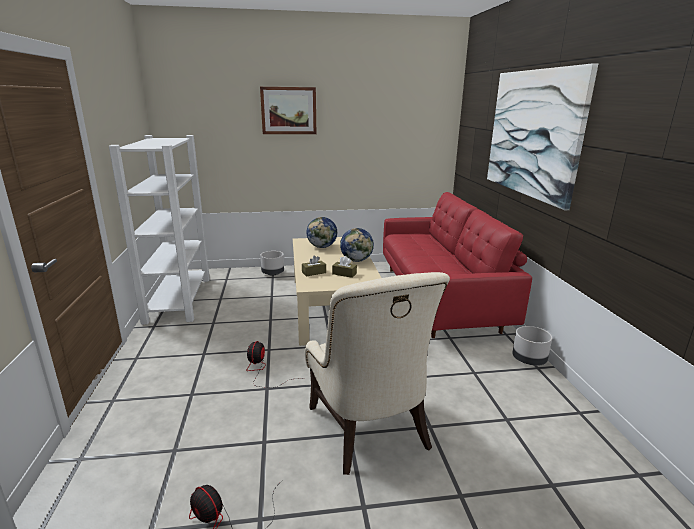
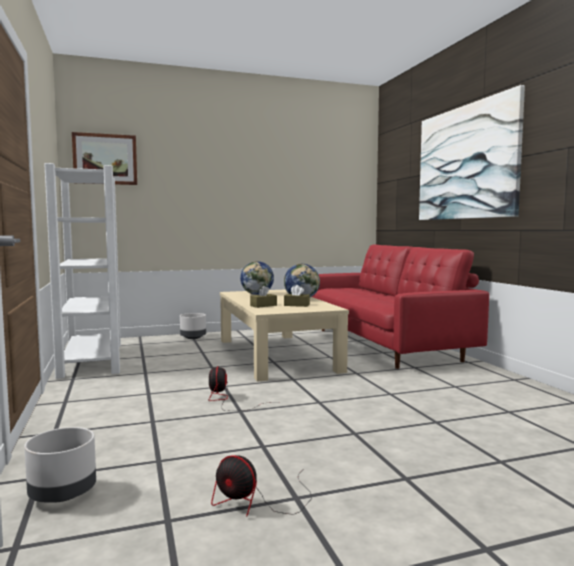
camera: 10 degrees left, 15 degrees down
picture [260,87,316,134] -> picture moved to [72,132,137,185]
beige armchair [305,272,450,475] -> none
grey planter [512,326,552,366] -> grey planter moved to [24,427,96,503]

